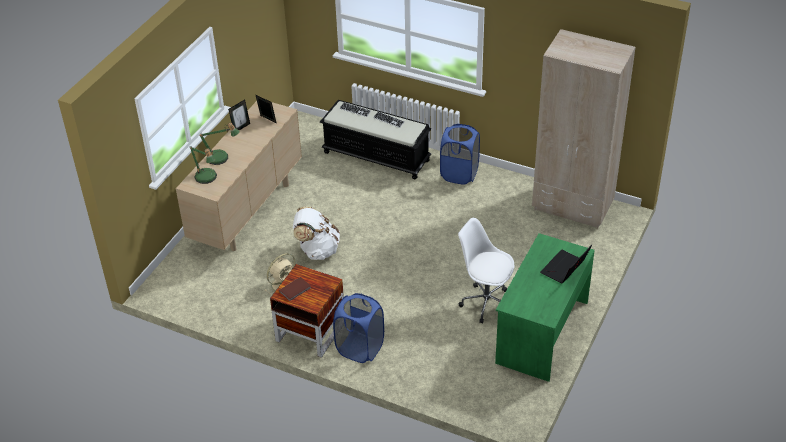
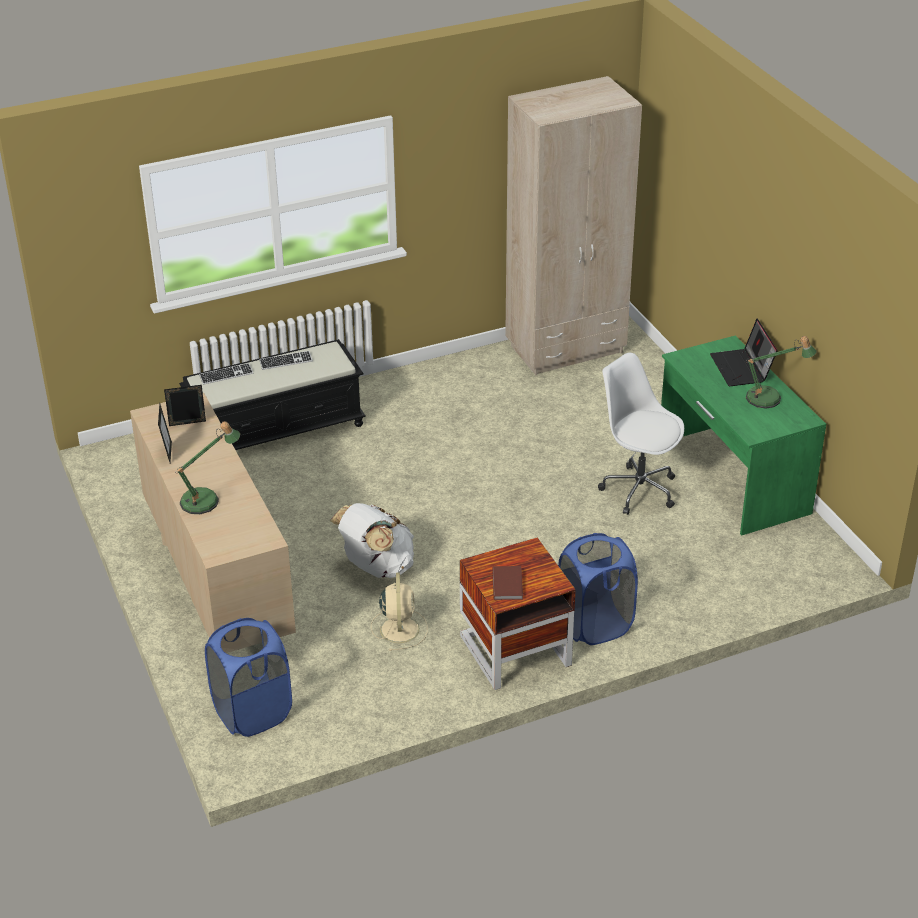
camera: 50 degrees left, 5 degrees down
table lamp [190,147,217,184] -> table lamp moved to [745,336,817,409]
blue laundry basket [440,124,480,185] -> blue laundry basket moved to [205,618,292,737]
white office chair [458,218,514,323] -> white office chair turned 60 degrees clockwise [598,353,684,515]

